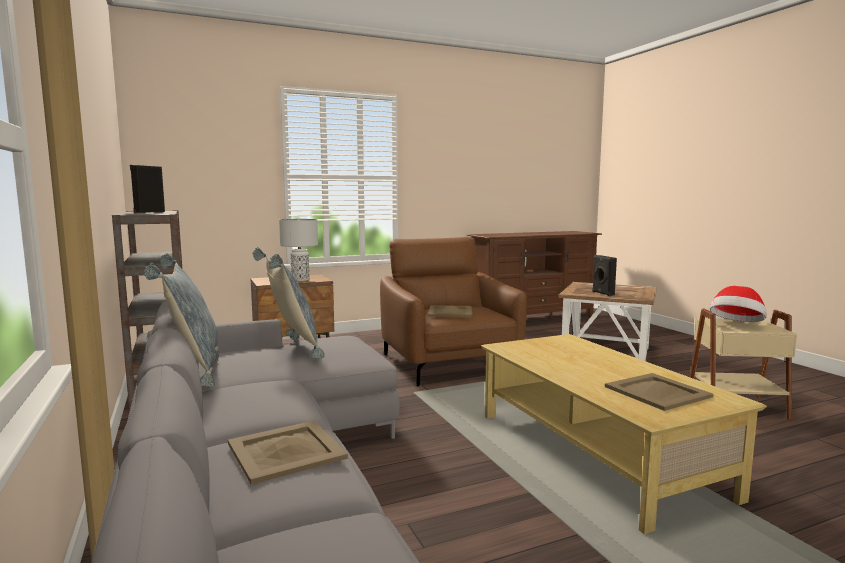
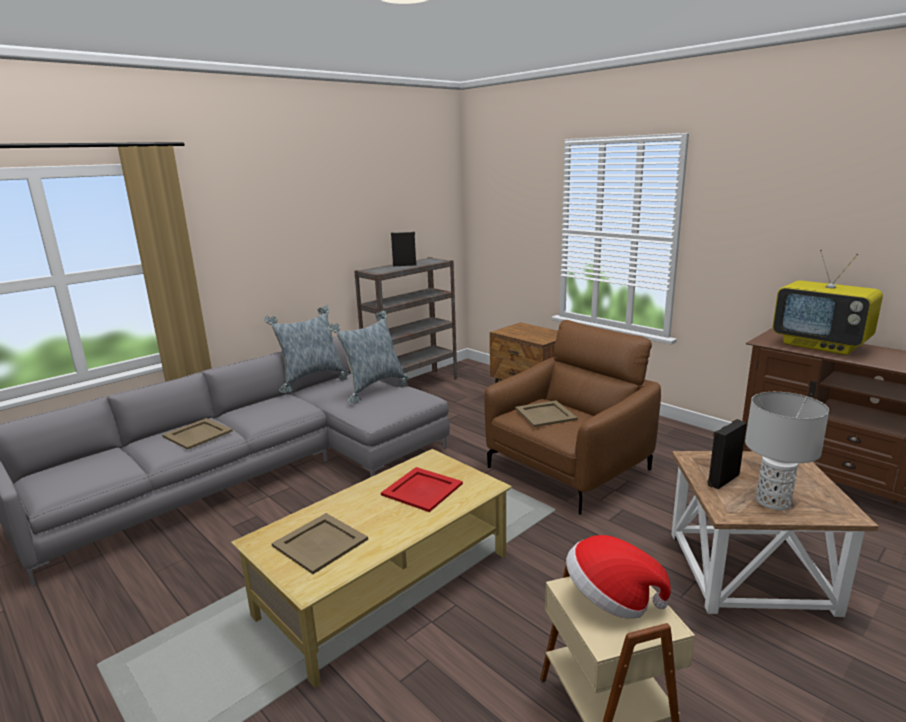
camera: 70 degrees right, 10 degrees up
white table lamp [279,219,318,281] -> white table lamp moved to [745,392,829,510]
none -> red tray [381,467,463,512]
none -> television [773,250,883,355]

